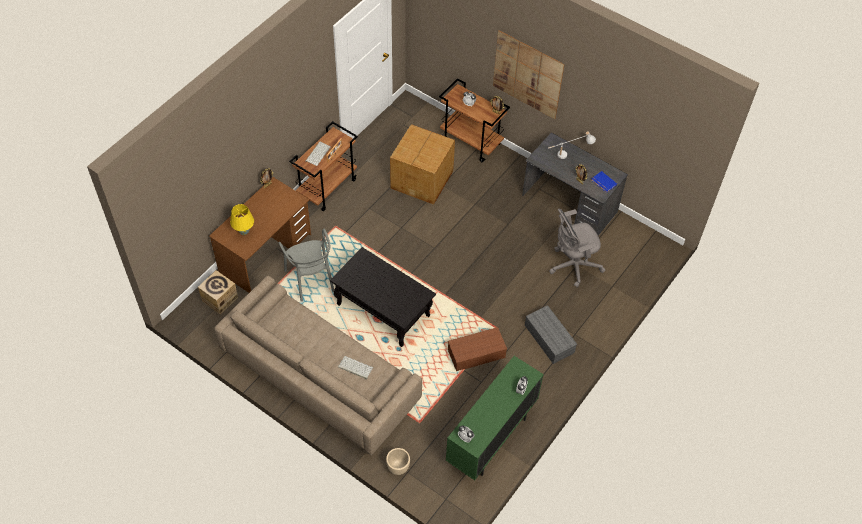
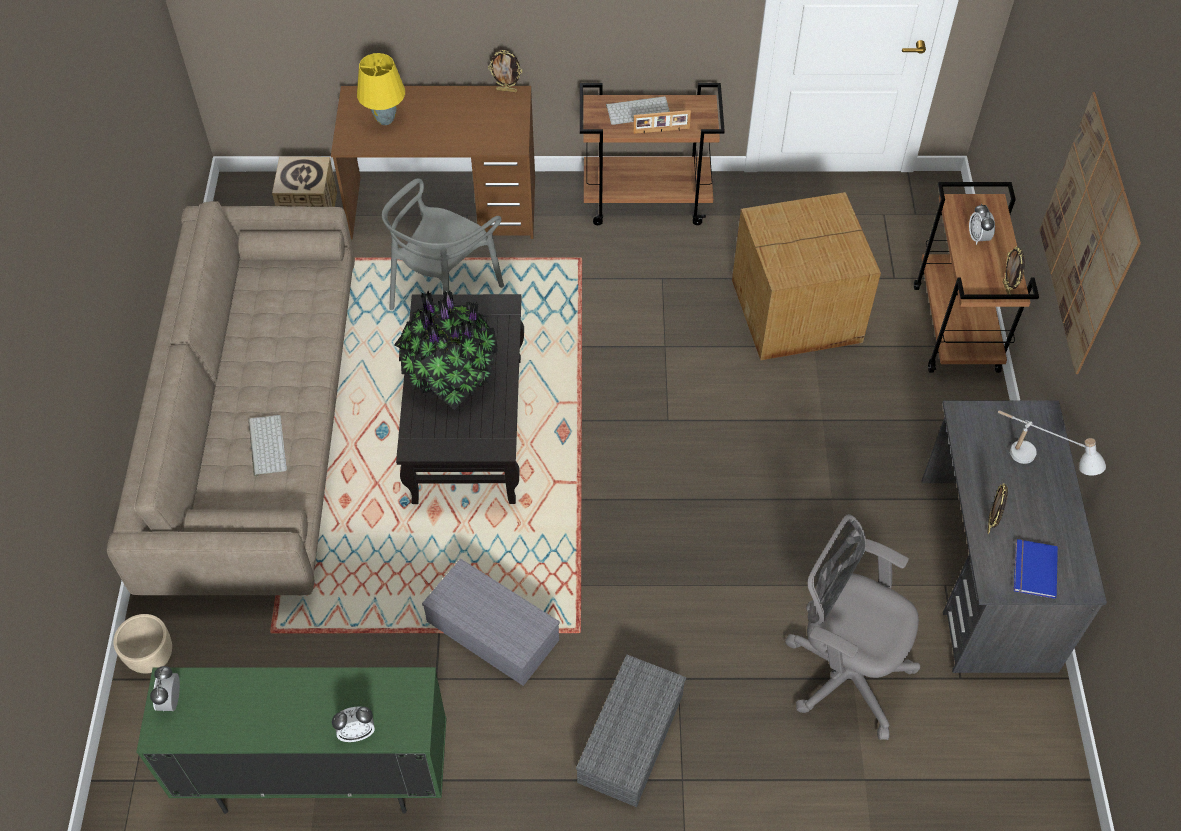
camera: 55 degrees right, 0 degrees up
brown storage box [448,327,507,371] -> grey storage box [422,558,560,686]
none -> potted plant [394,290,498,410]

